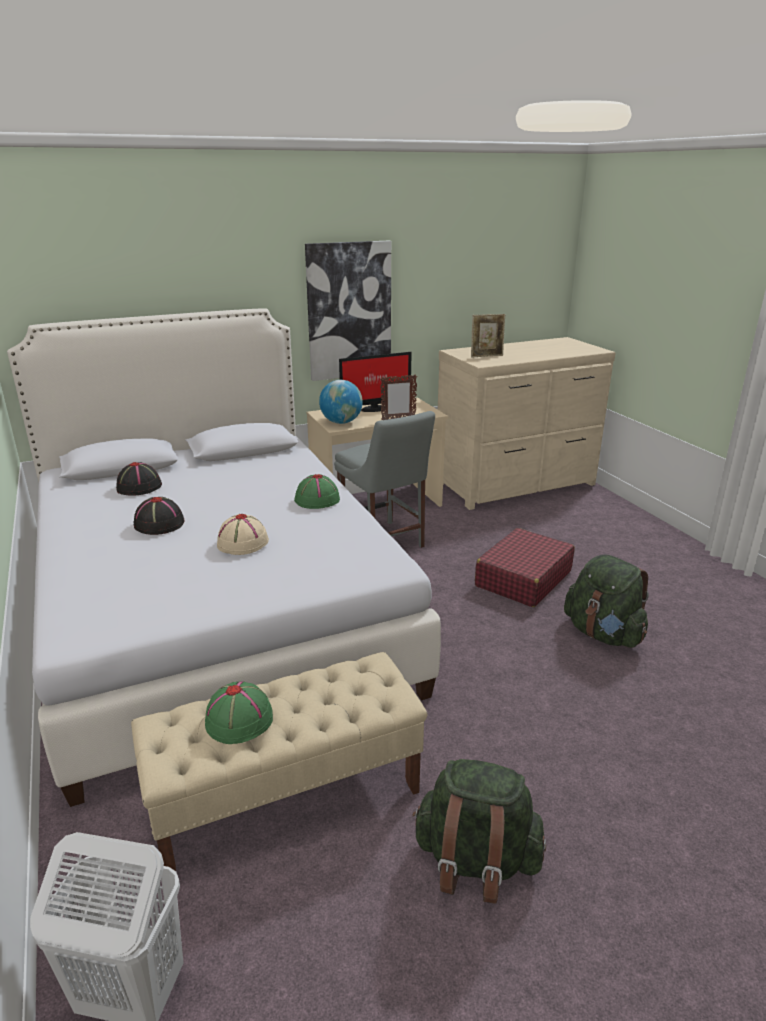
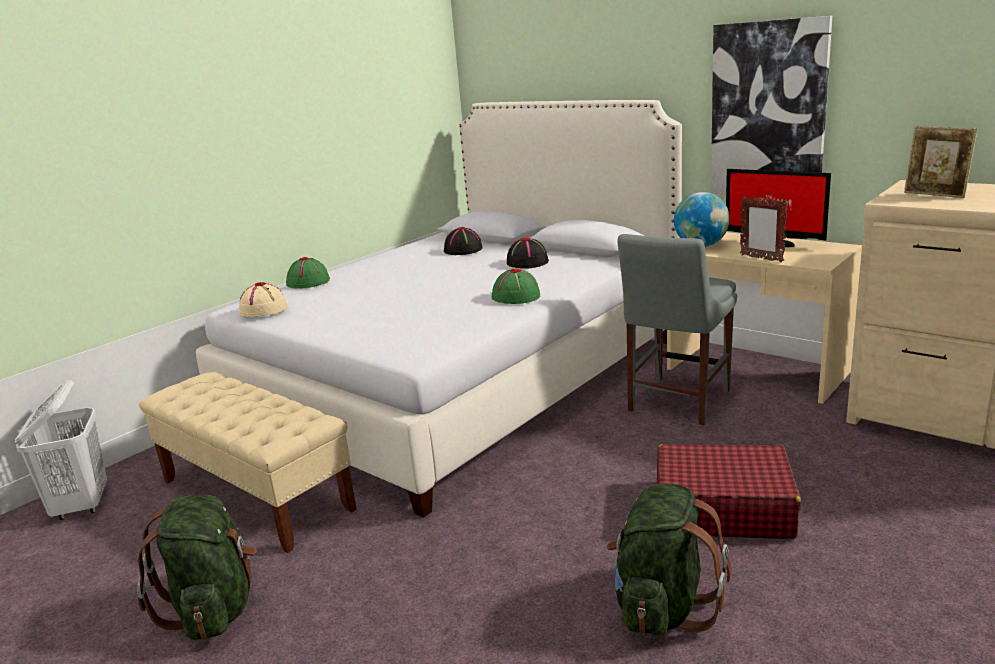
camera: 65 degrees right, 5 degrees down
black hat [133,497,184,535] -> black hat moved to [507,238,549,269]
green hat [205,682,273,744] -> green hat moved to [286,257,330,289]
beige hat [217,514,269,555] -> beige hat moved to [239,282,288,317]

